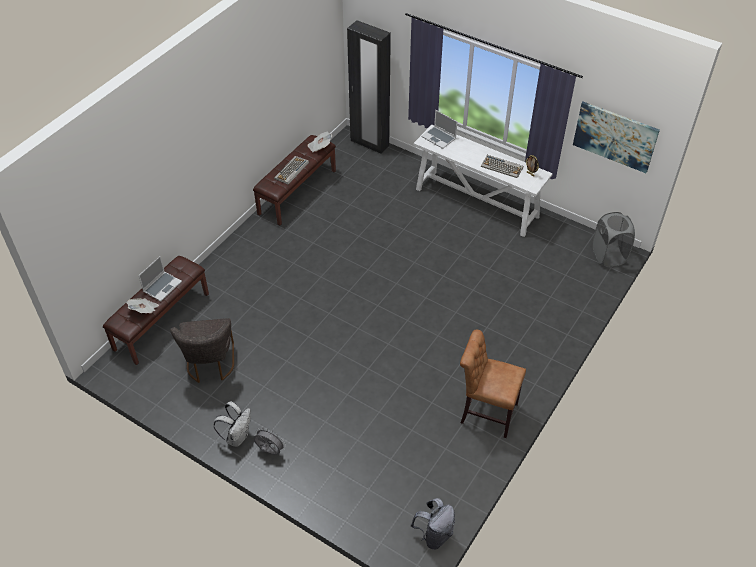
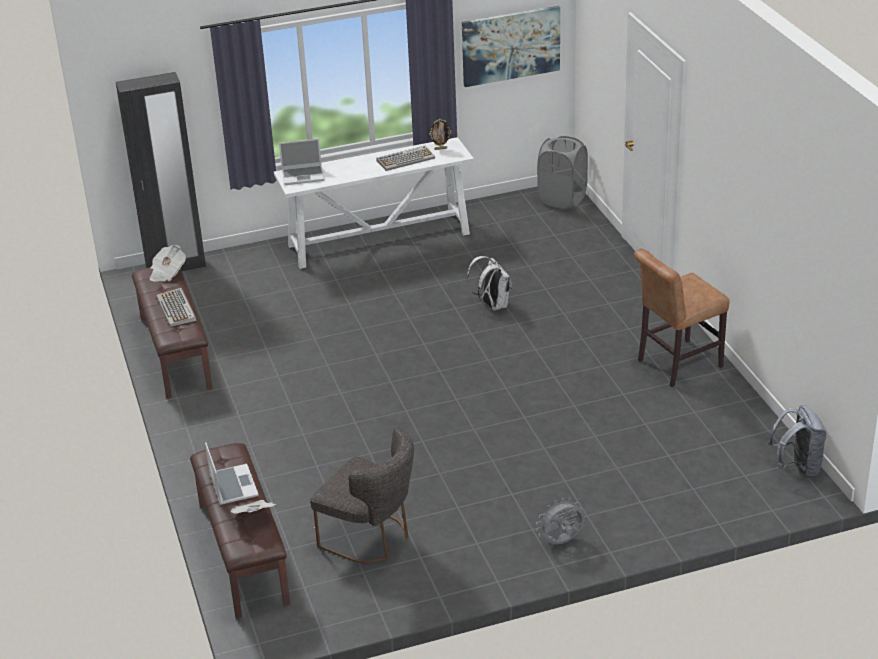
camera: 50 degrees left, 15 degrees down
white backpack [213,401,251,447] -> white backpack moved to [467,256,512,311]

